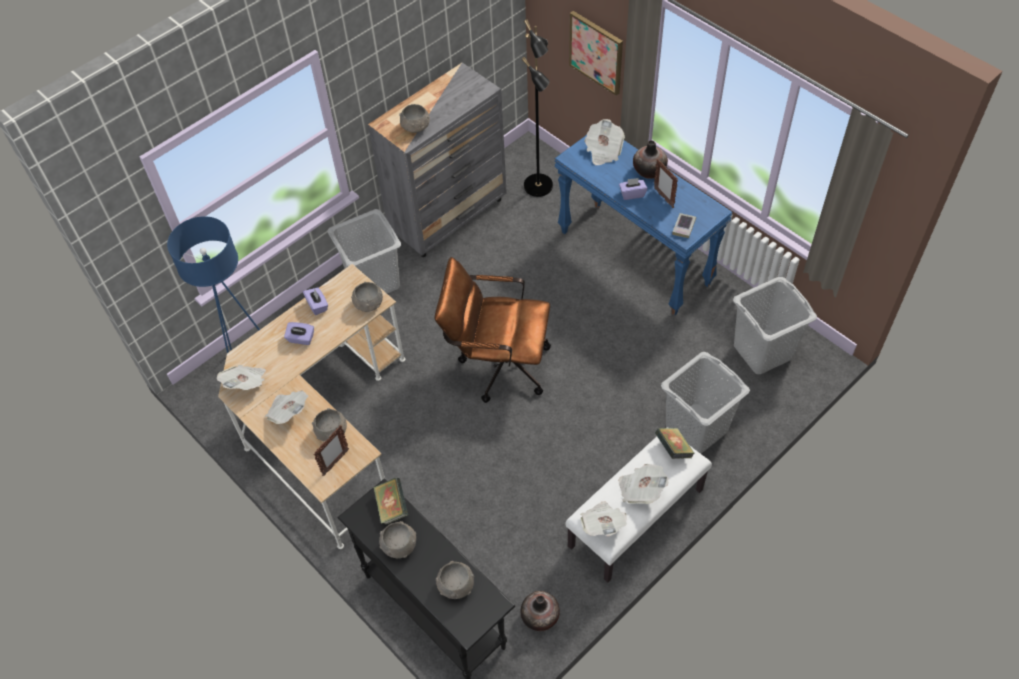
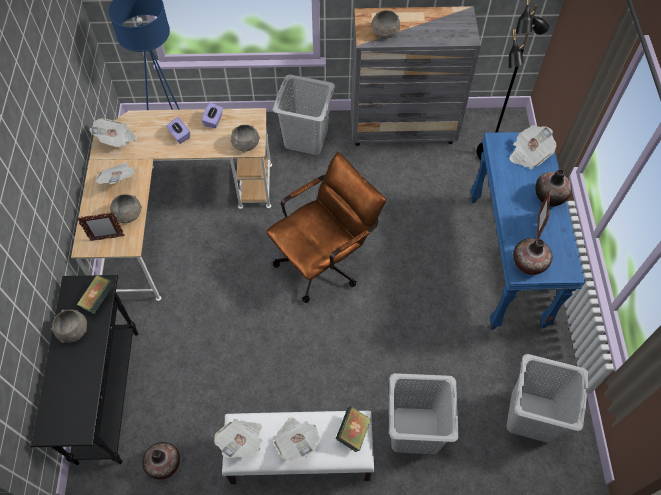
camera: 40 degrees right, 5 degrees up
brown office chair [435,257,551,403] -> brown office chair turned 90 degrees clockwise [266,152,386,303]
grey bowl [436,561,474,599] -> none
picture [569,11,623,96] -> none
purple tissue box [619,178,647,200] -> none
book [672,213,696,238] -> vase [513,238,552,275]

